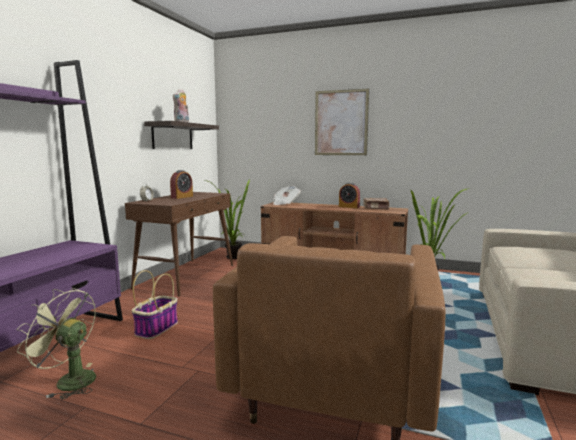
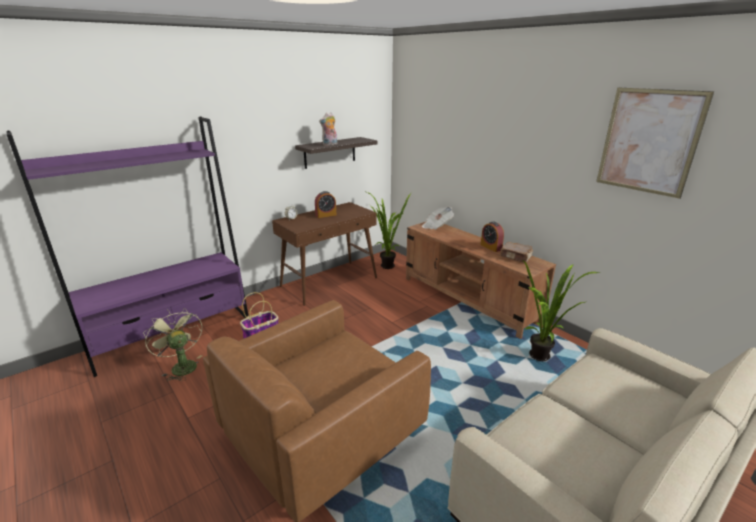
camera: 30 degrees right, 15 degrees up
picture [315,89,369,155] -> picture moved to [596,88,714,199]

